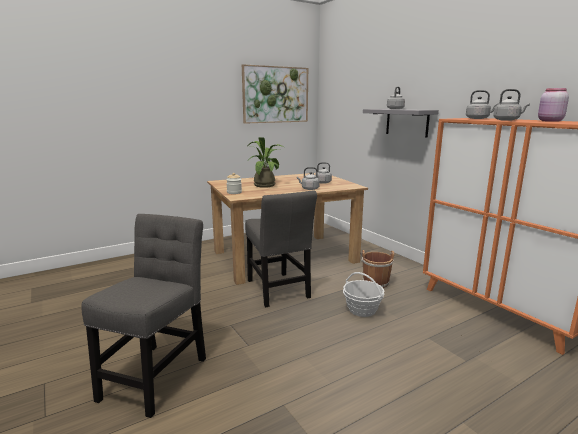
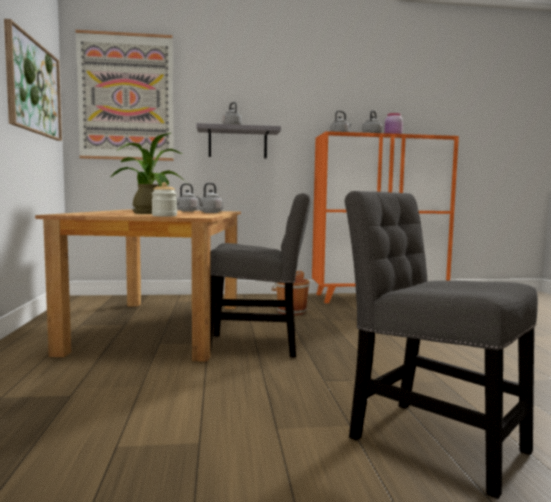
camera: 65 degrees left, 10 degrees down
basket [343,272,385,317] -> none
none -> picture [76,30,174,161]

